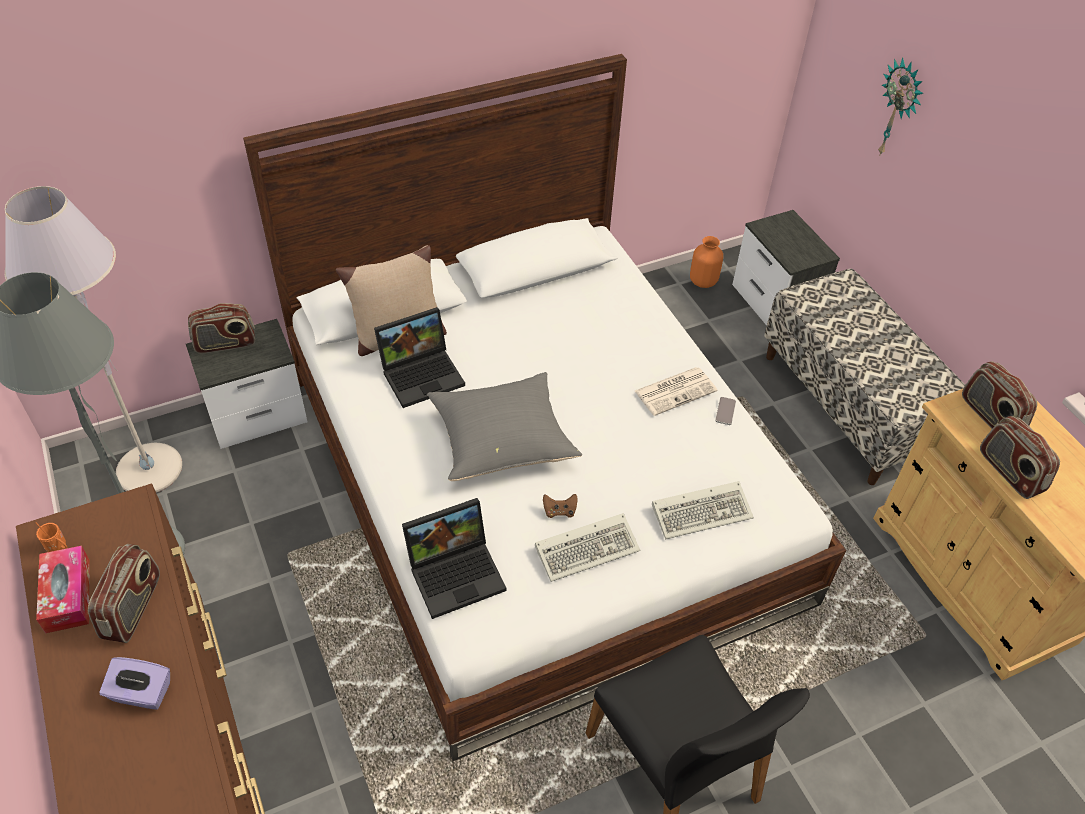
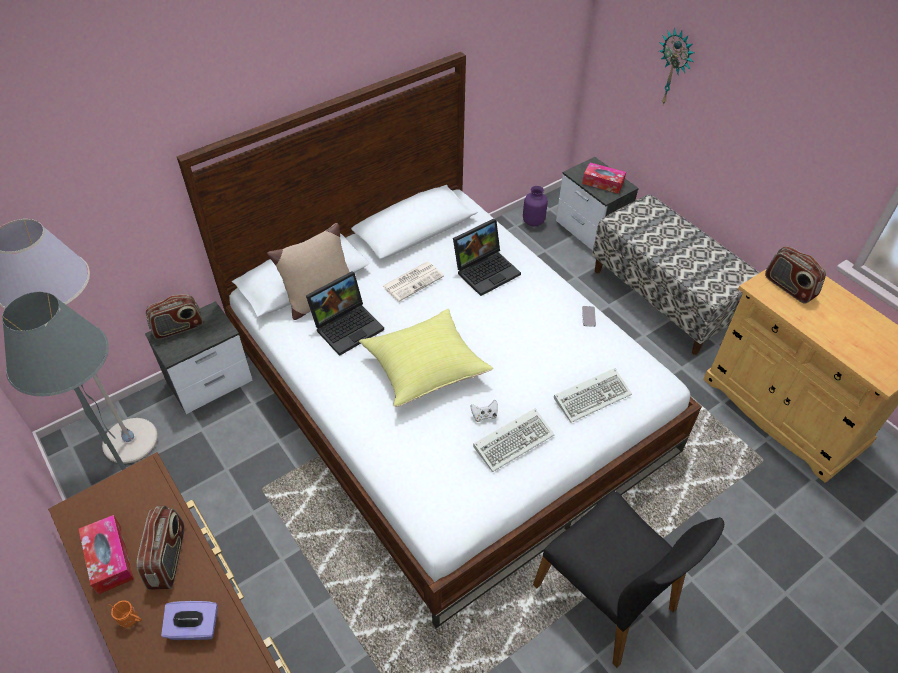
camera: 10 degrees left, 0 degrees up
orange mug [35,522,67,552] -> orange mug moved to [109,600,142,628]
laptop [402,498,507,619] -> laptop moved to [453,219,521,296]
grey pillow [427,372,582,481] -> yellow pillow [359,309,493,407]
brown game controller [543,494,578,518] -> white game controller [471,400,498,422]
newspaper [635,367,717,416] -> newspaper moved to [382,262,444,302]
orange vase [690,236,723,288] -> purple vase [523,186,548,226]
radio [980,416,1060,499] -> none
none -> tissue box [582,163,626,194]

